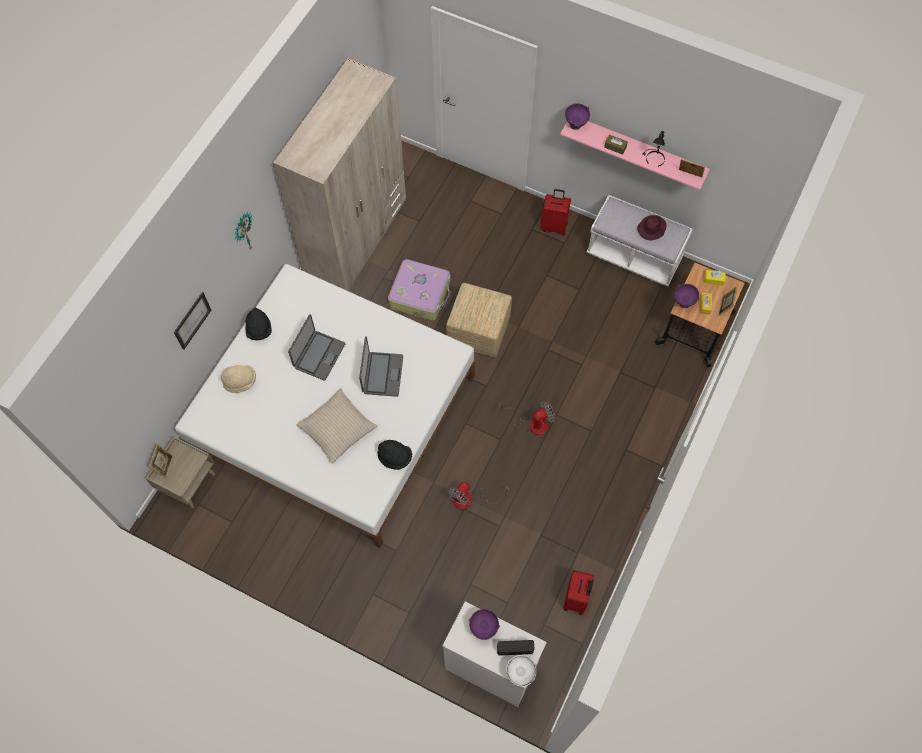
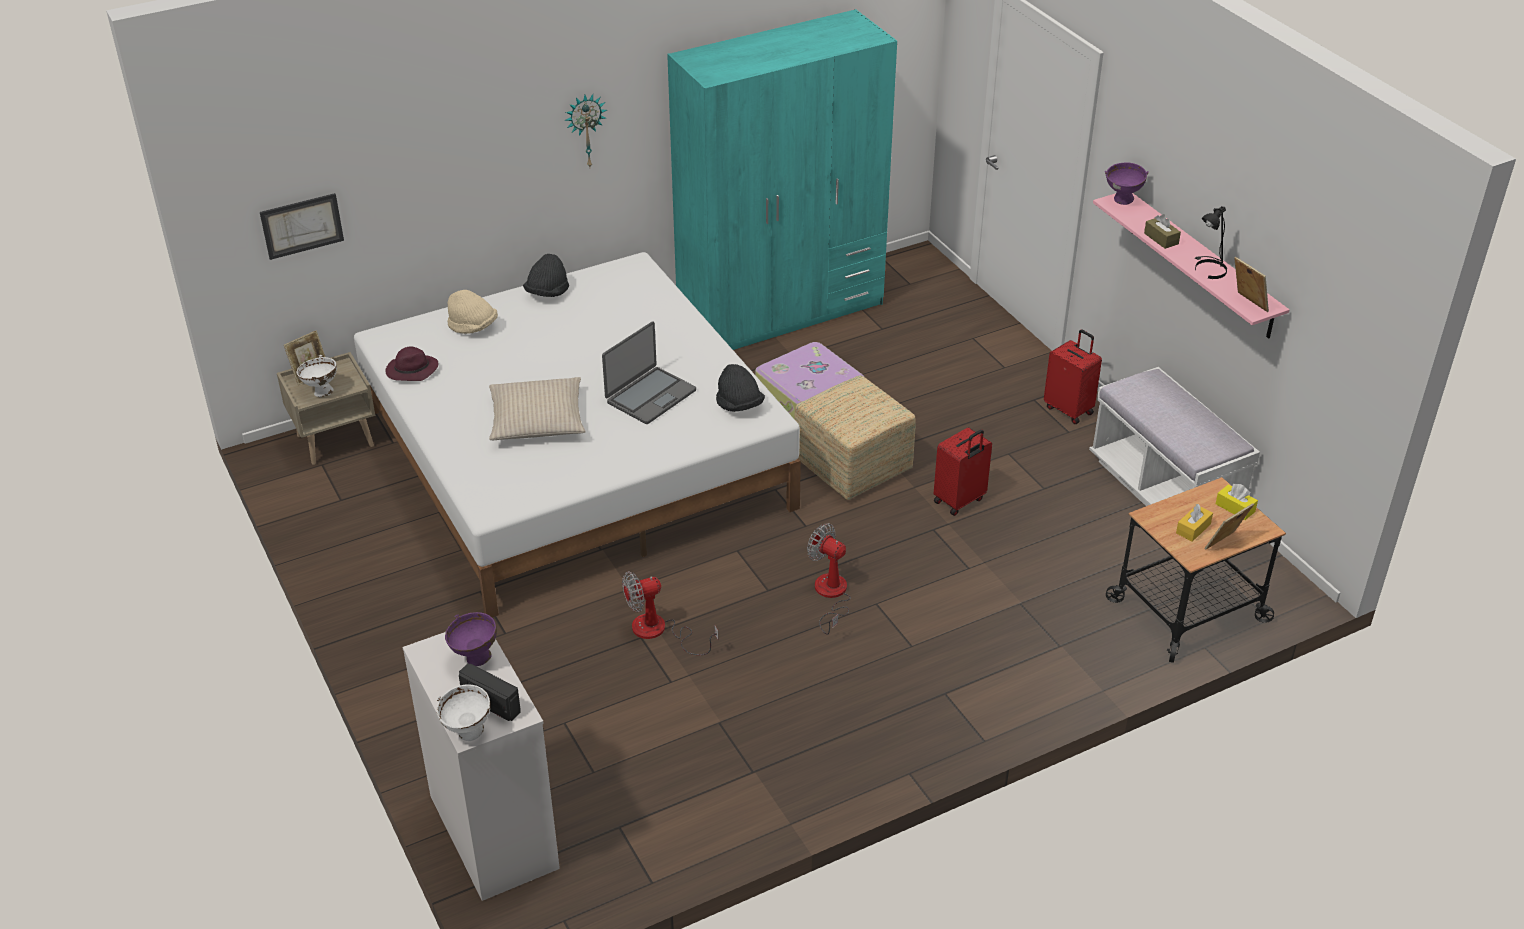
camera: 35 degrees right, 25 degrees down
picture [174,292,212,350] -> picture moved to [260,193,344,260]
beige wardrobe [273,59,406,291] -> turquoise wardrobe [667,9,897,350]
laptop [288,314,345,381] -> none
black hat [377,440,412,470] -> black hat moved to [716,364,765,412]
fan [498,401,555,435] -> fan turned 150 degrees counterclockwise [807,523,851,635]
red suitcase [563,570,594,615] -> red suitcase moved to [934,427,992,516]
purple hat [637,215,667,240] -> purple hat moved to [385,347,439,381]
purple bowl [674,284,699,308] -> none
none -> white bowl [297,355,337,397]

